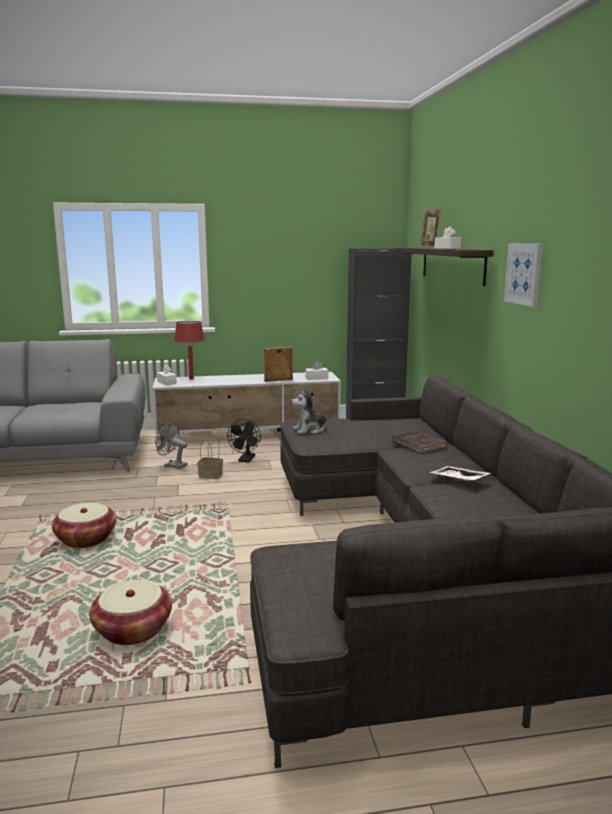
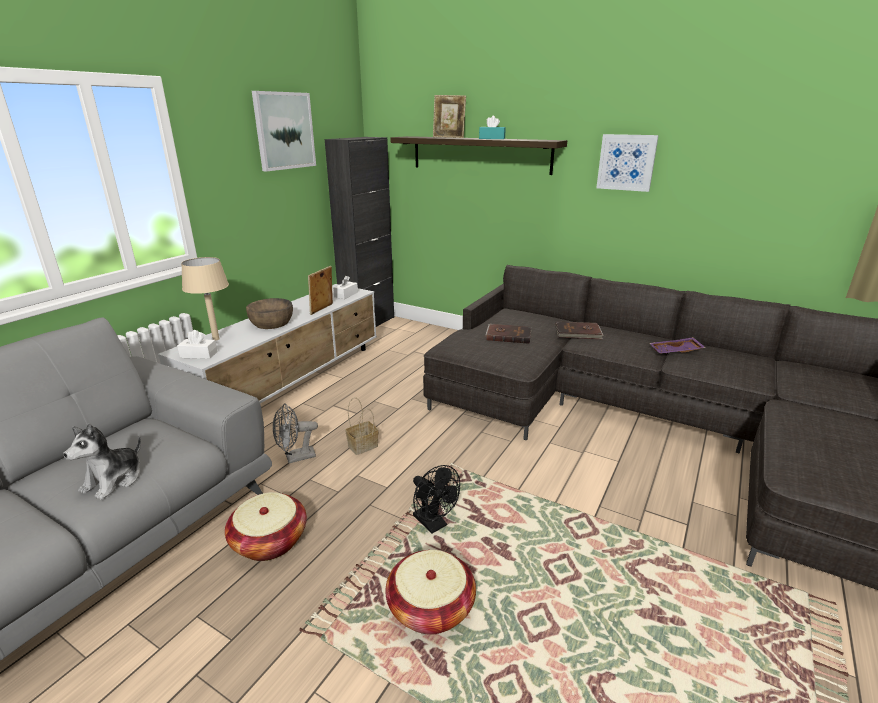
camera: 50 degrees left, 10 degrees up
basket [89,580,172,645] -> basket moved to [225,492,307,561]
red table lamp [174,321,205,380] -> beige table lamp [181,257,229,340]
black fan [227,419,261,462] -> black fan moved to [413,465,460,533]
plush toy [291,388,332,434] -> plush toy moved to [63,423,141,500]
white tray [430,466,491,482] -> purple tray [649,337,706,354]
white tissue box [434,226,461,249] -> turquoise tissue box [479,116,506,139]
none -> brown bowl [246,298,293,329]
none -> picture [252,91,316,172]
none -> brown book [485,324,532,344]

